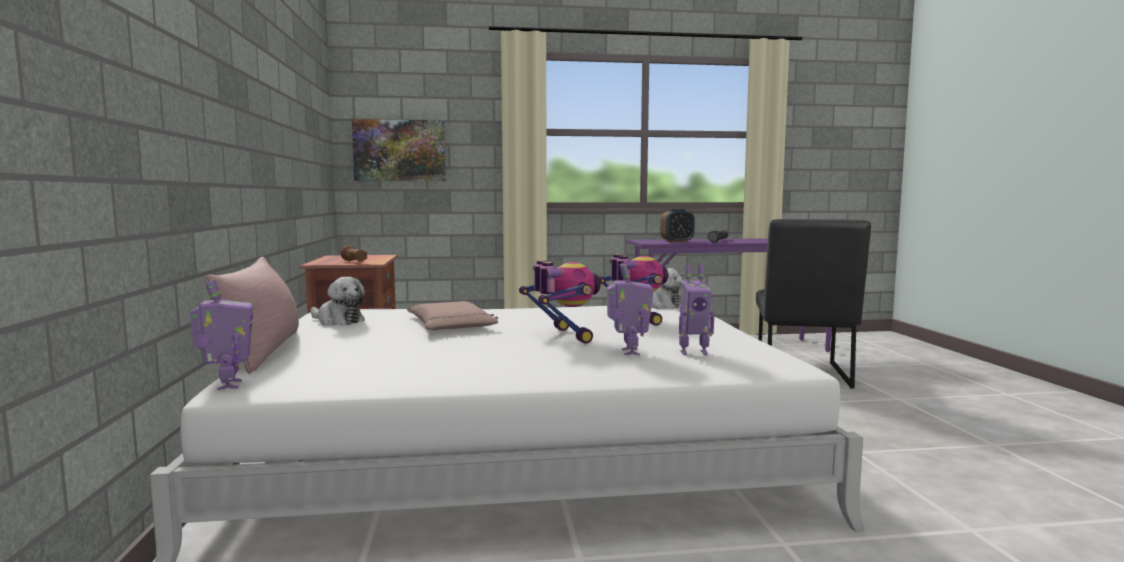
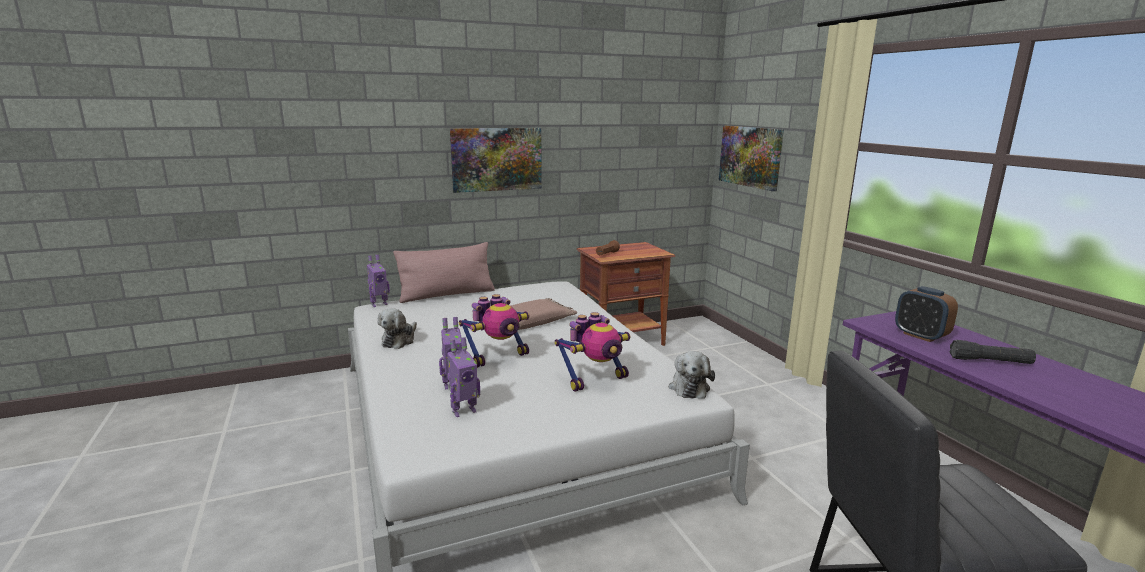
camera: 75 degrees right, 10 degrees up
plush toy [311,277,365,325] -> plush toy moved to [378,308,417,349]
toy robot [679,265,714,355] -> toy robot turned 105 degrees counterclockwise [447,337,480,417]
none -> picture [450,128,542,193]

